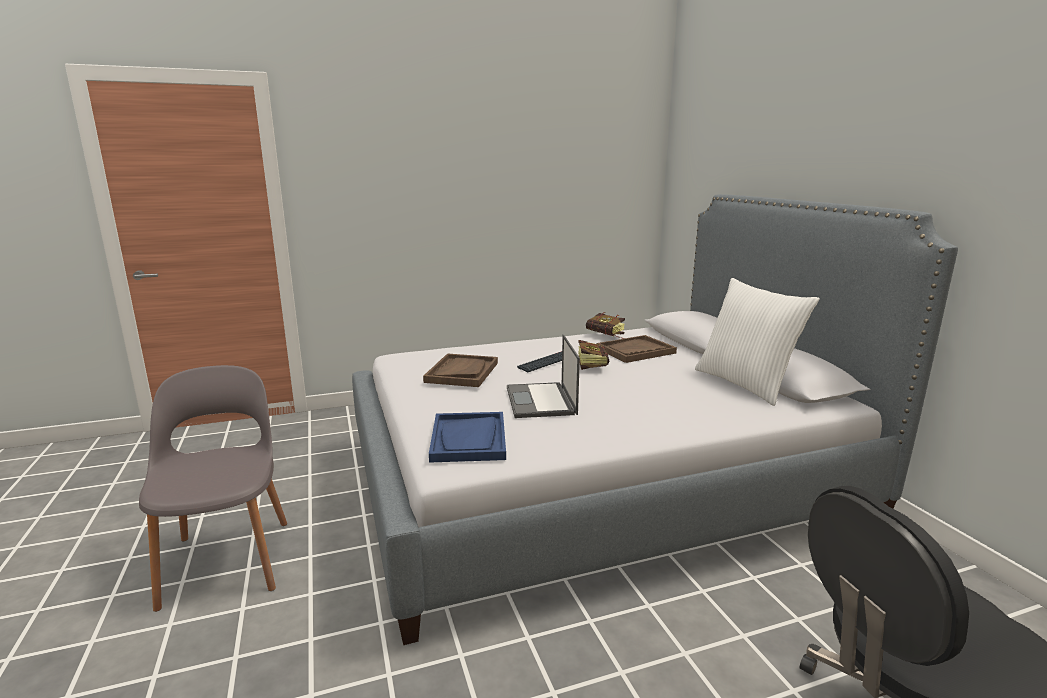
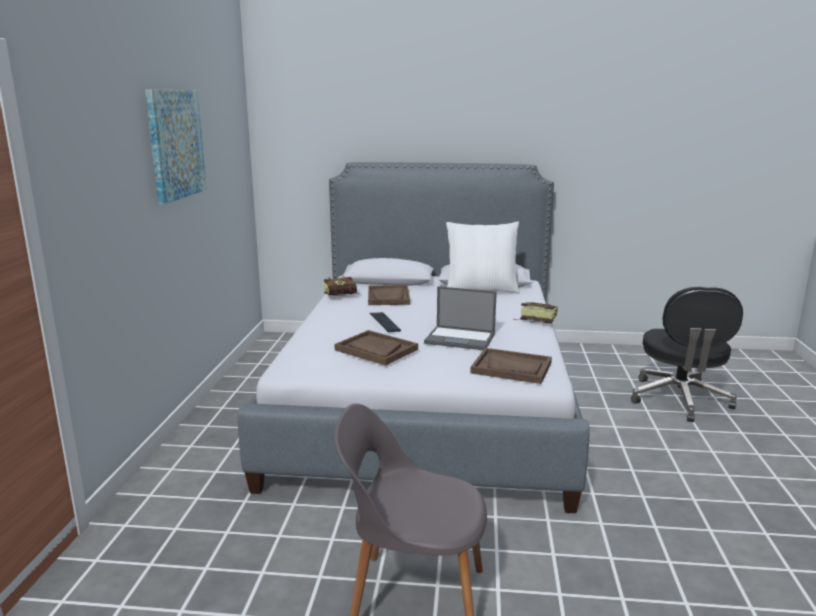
camera: 65 degrees left, 0 degrees up
blue tray [429,412,506,463] -> brown tray [470,348,552,384]
book [578,340,609,370] -> book moved to [513,302,558,324]
none -> picture [145,89,207,204]

